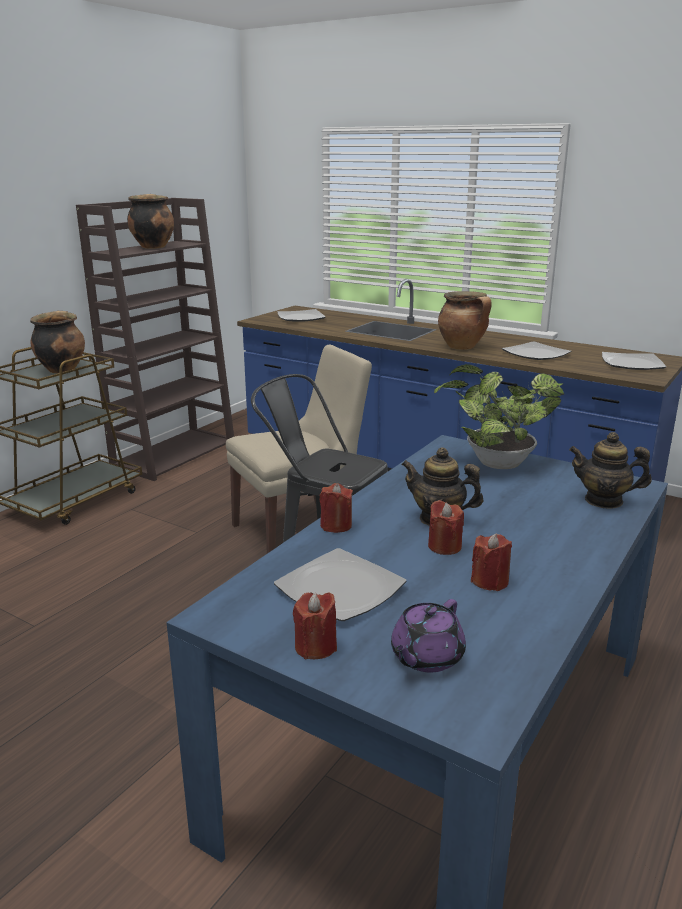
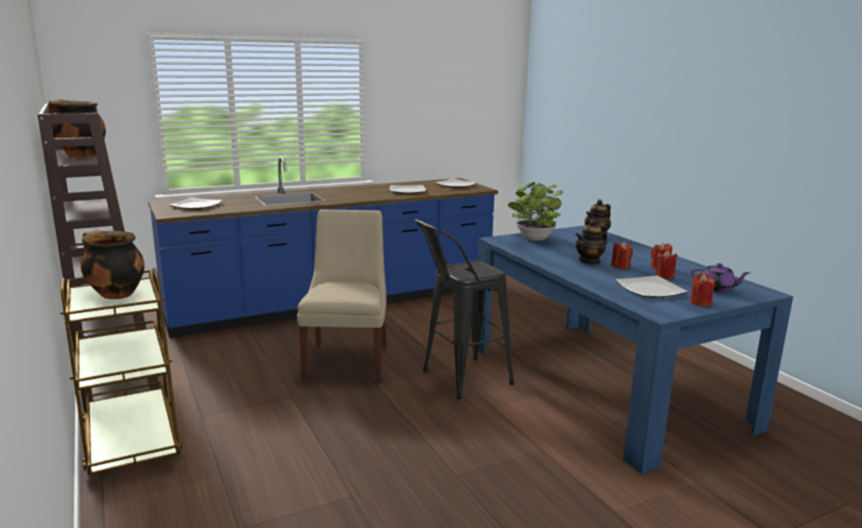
camera: 60 degrees left, 5 degrees down
red candle [320,483,353,533] -> red candle moved to [655,250,677,279]
purple teapot [391,599,466,672] -> purple teapot turned 45 degrees counterclockwise [691,263,750,293]
cooking pot [438,291,492,350] -> none

